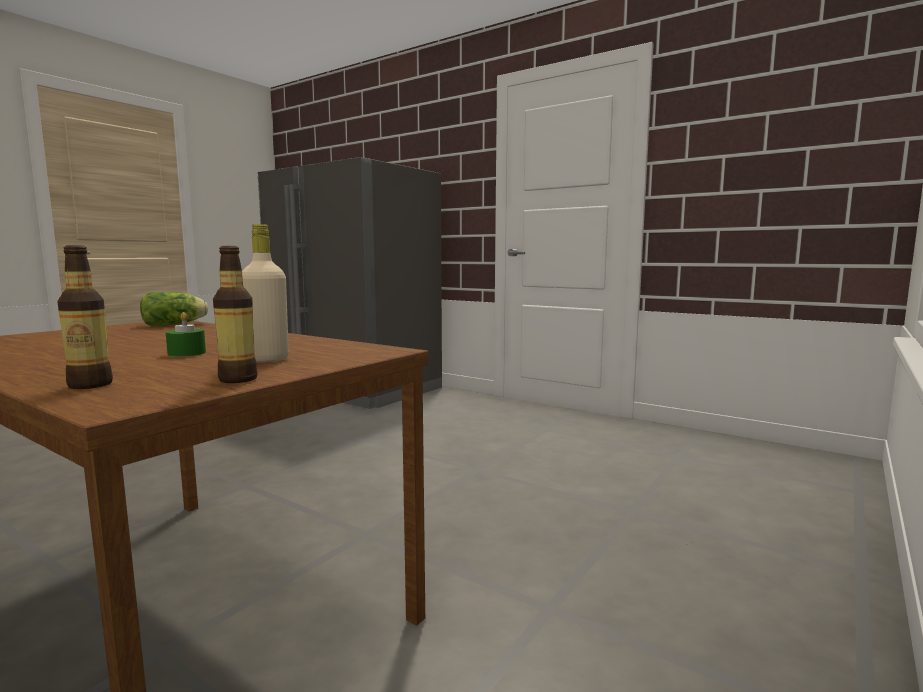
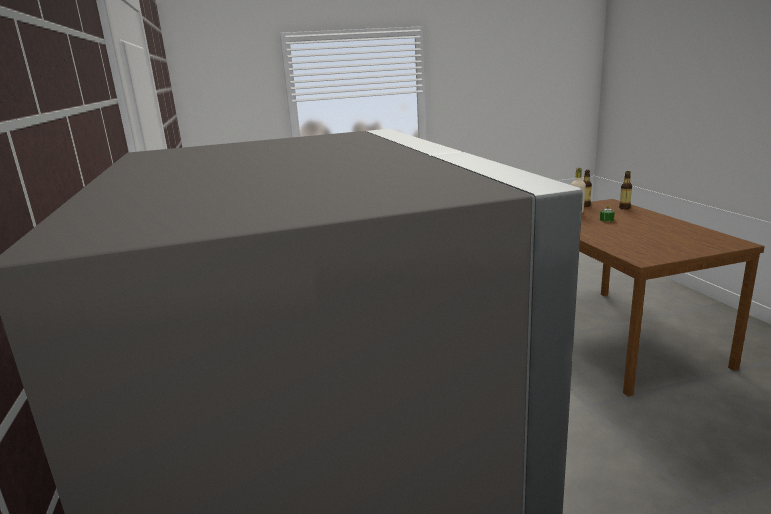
camera: 140 degrees left, 10 degrees up
lettuce [140,292,208,326] -> none

